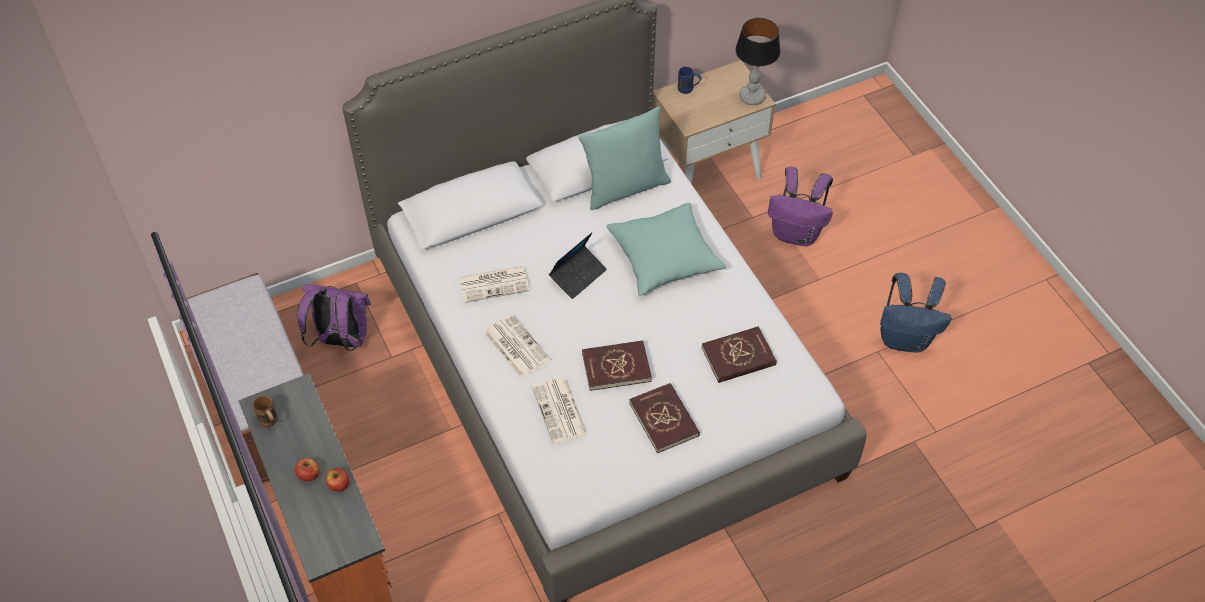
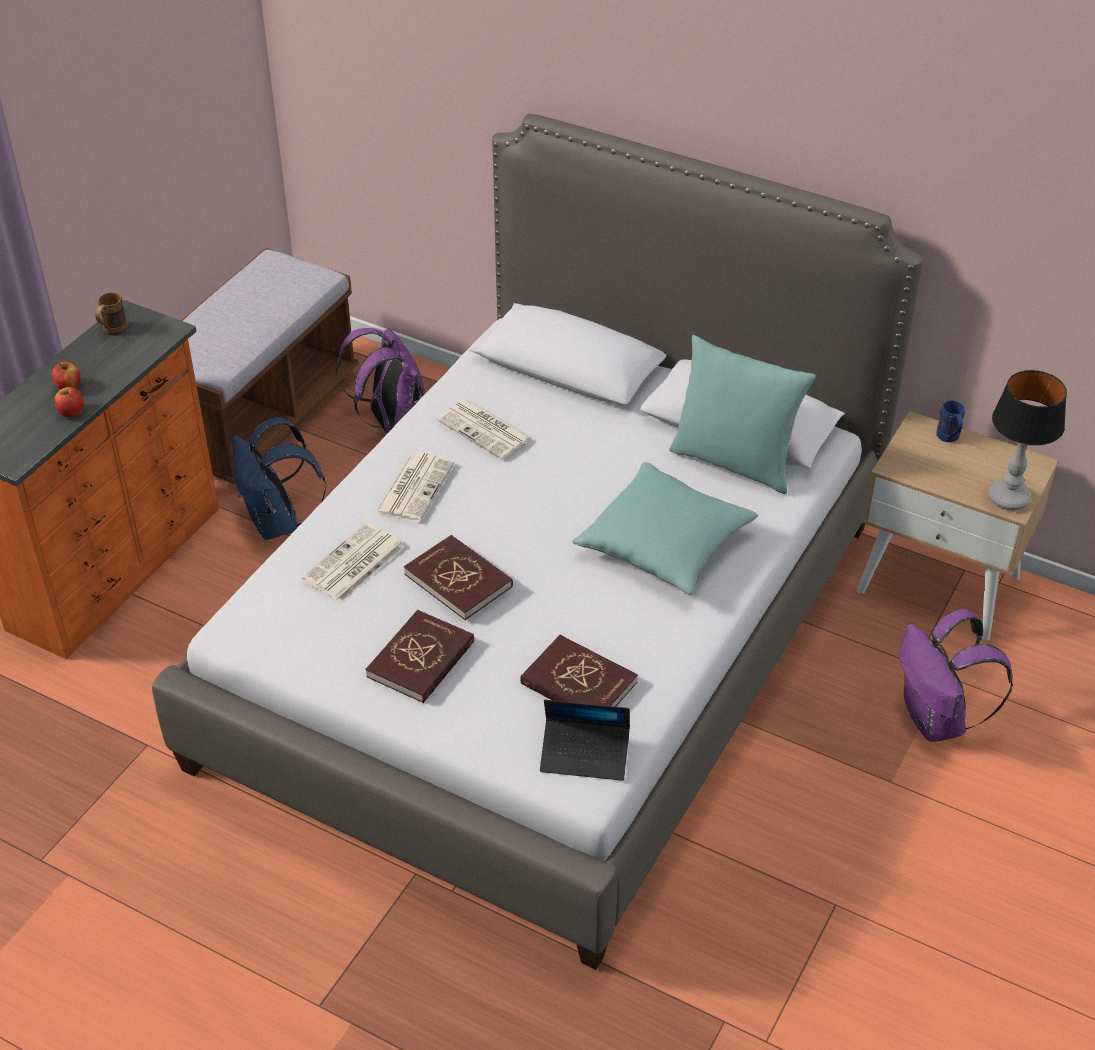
camera: 55 degrees right, 10 degrees down
laptop [549,232,607,299] -> laptop moved to [540,700,630,781]
blue backpack [880,273,952,352] -> blue backpack moved to [232,417,326,540]

